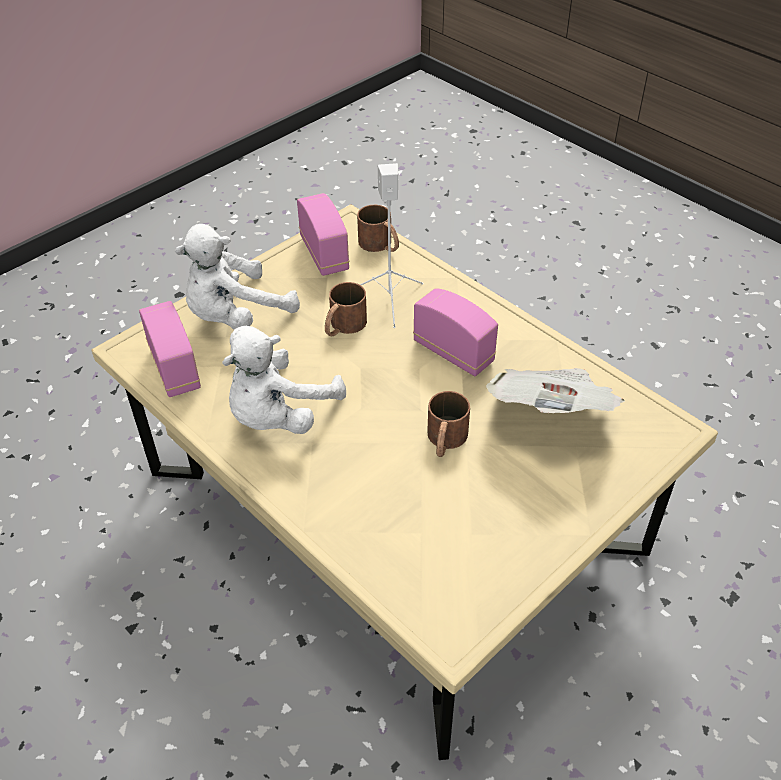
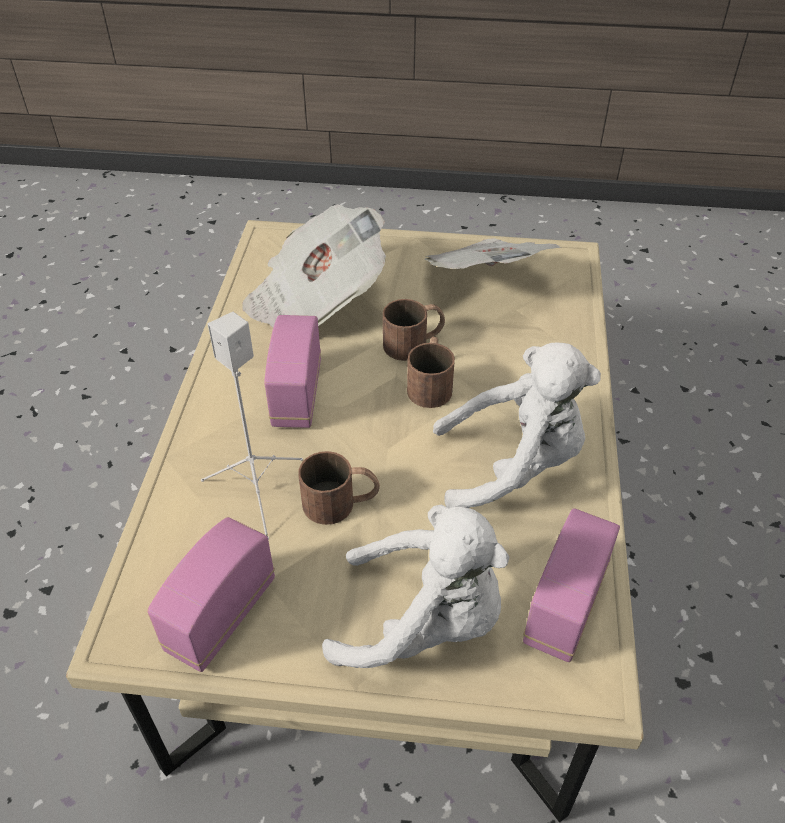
camera: 130 degrees left, 0 degrees up
brown mug [357,205,399,252] -> brown mug moved to [407,336,455,408]
none -> newspaper [424,238,561,269]

